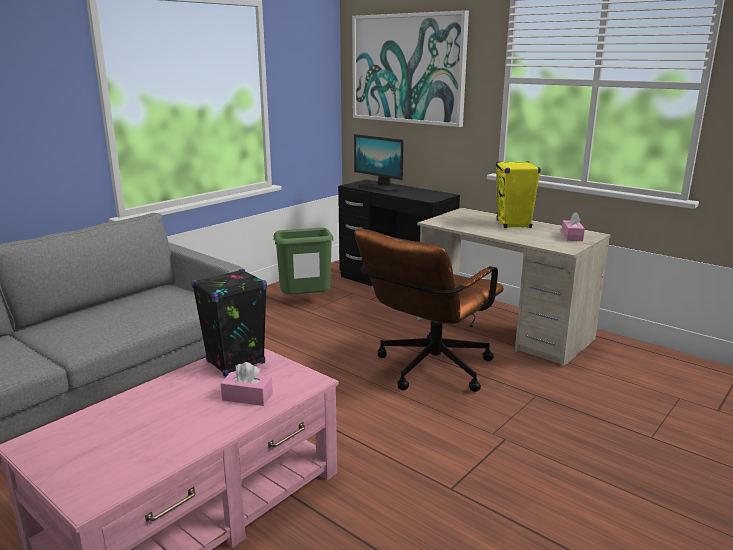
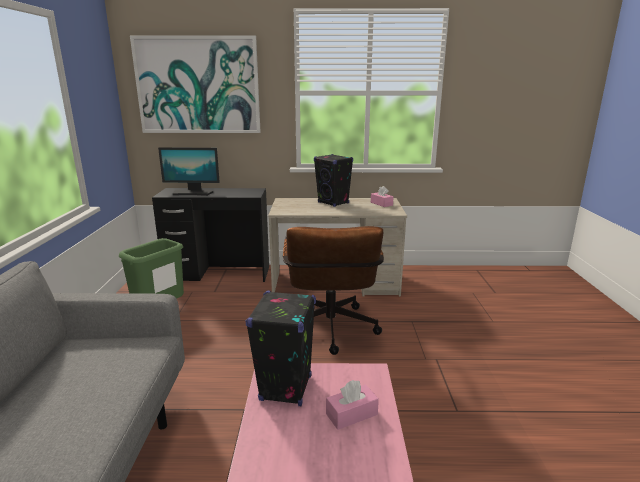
camera: 40 degrees left, 0 degrees up
yellow speaker [496,161,541,228] -> black speaker [314,154,353,207]

